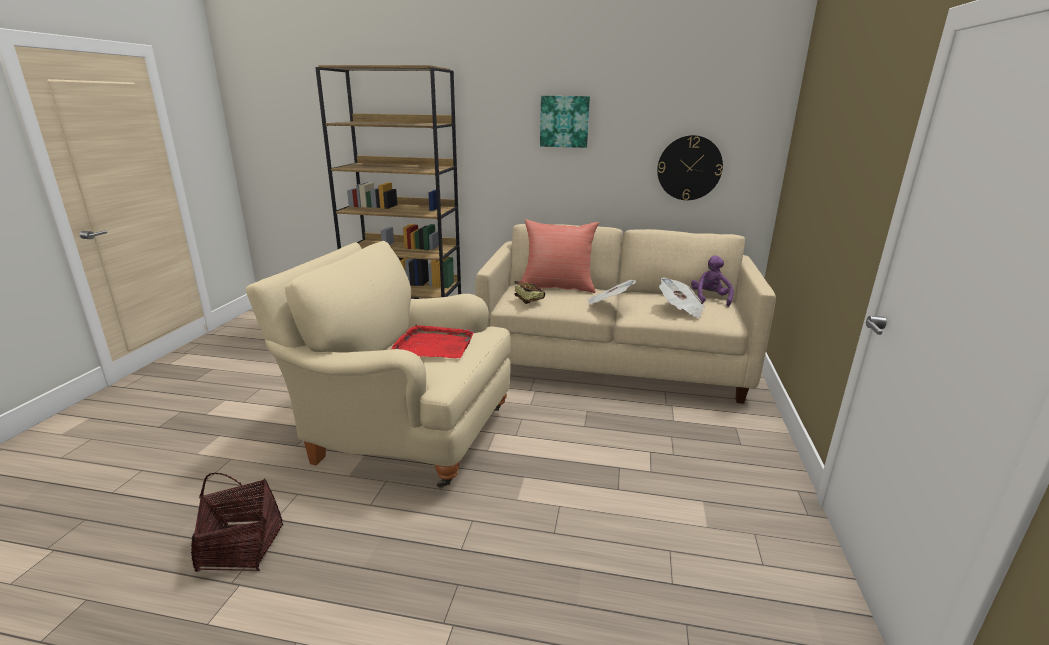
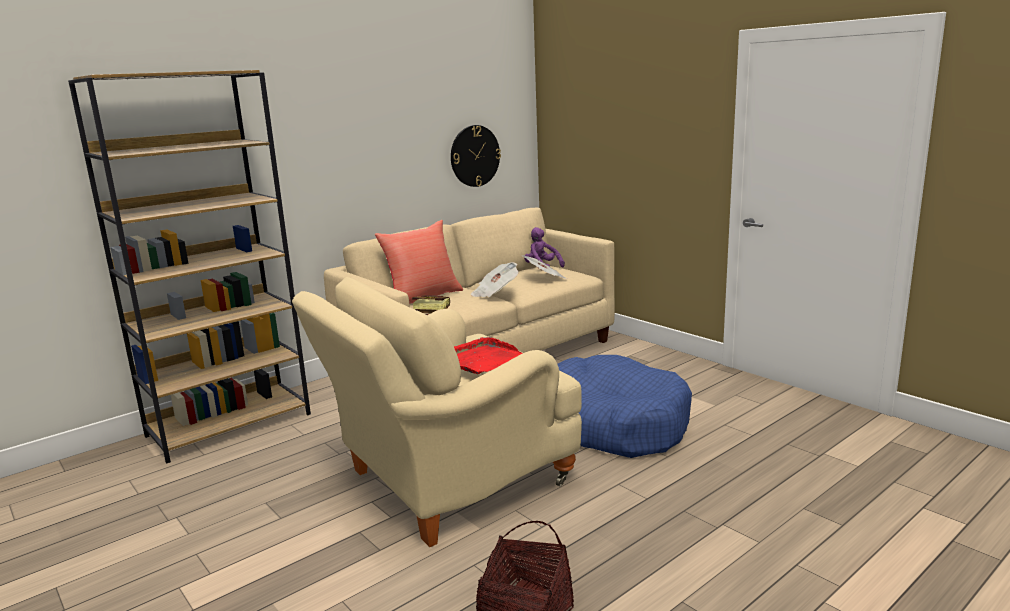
camera: 50 degrees left, 5 degrees down
picture [540,96,590,148] -> none
none -> blue dog bed [557,355,692,458]

